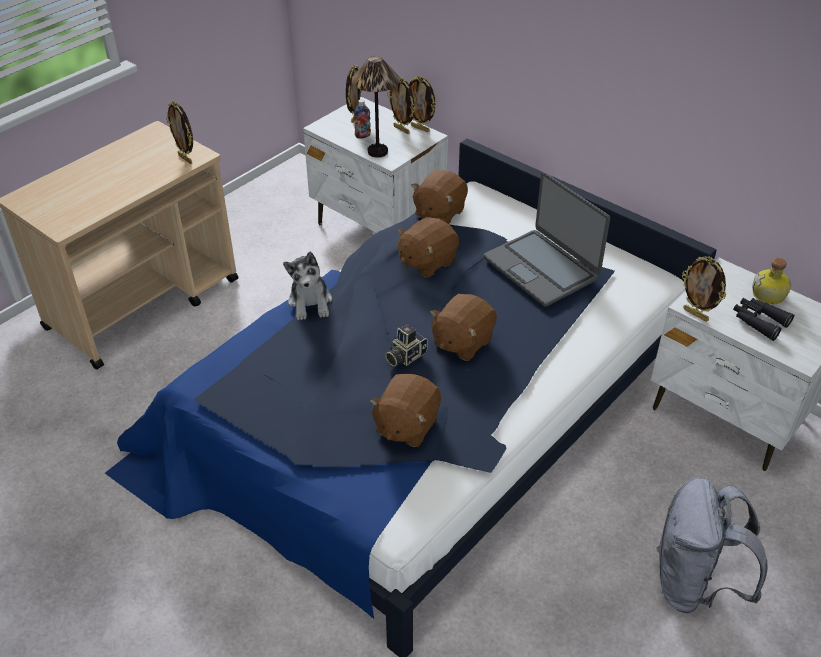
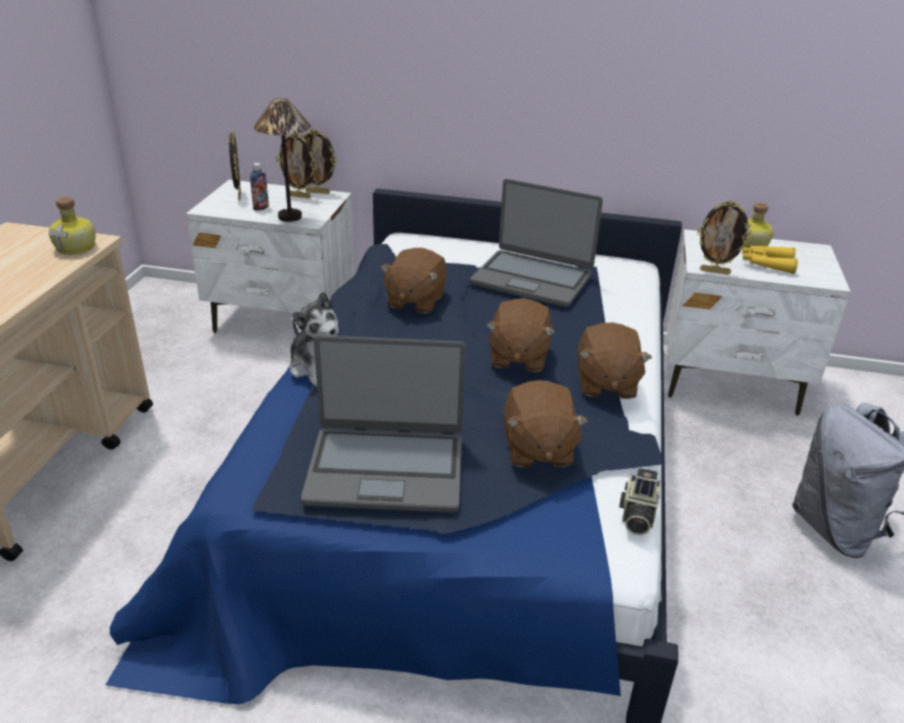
camera: 30 degrees left, 10 degrees down
picture frame [166,101,193,164] -> bottle [49,197,96,255]
camera [385,324,428,367] -> camera moved to [619,468,661,535]
brown plush toy [411,170,468,224] -> brown plush toy moved to [578,322,652,399]
black binoculars [733,298,794,341] -> yellow binoculars [742,245,798,274]
none -> laptop [301,335,466,513]

